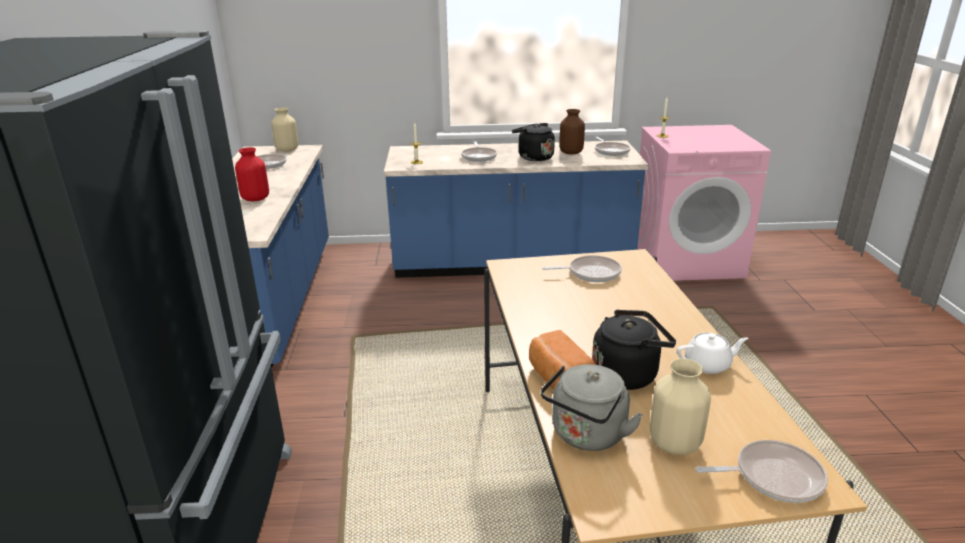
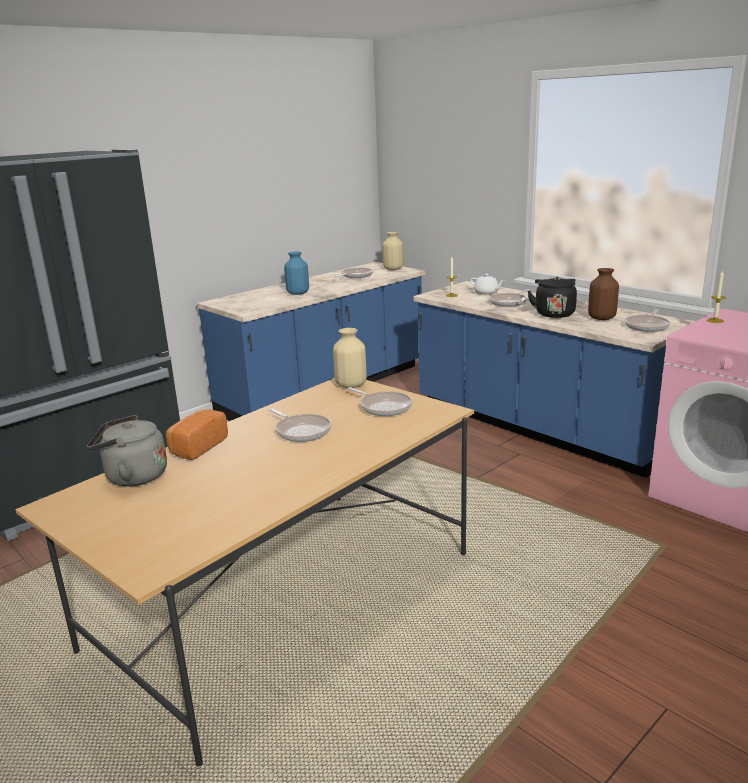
camera: 50 degrees right, 5 degrees down
red vase [235,147,269,201] -> blue vase [284,252,309,295]
black kettle [592,310,676,390] -> none
beige vase [650,358,711,455] -> beige vase moved to [333,328,367,388]
white teapot [677,333,748,374] -> white teapot moved to [471,274,505,295]
frying pan [695,440,828,503] -> frying pan moved to [268,408,331,442]

